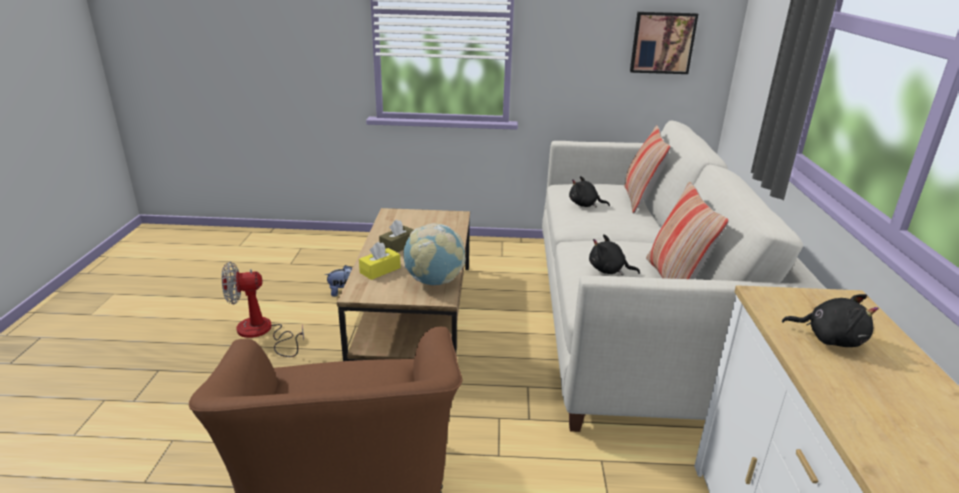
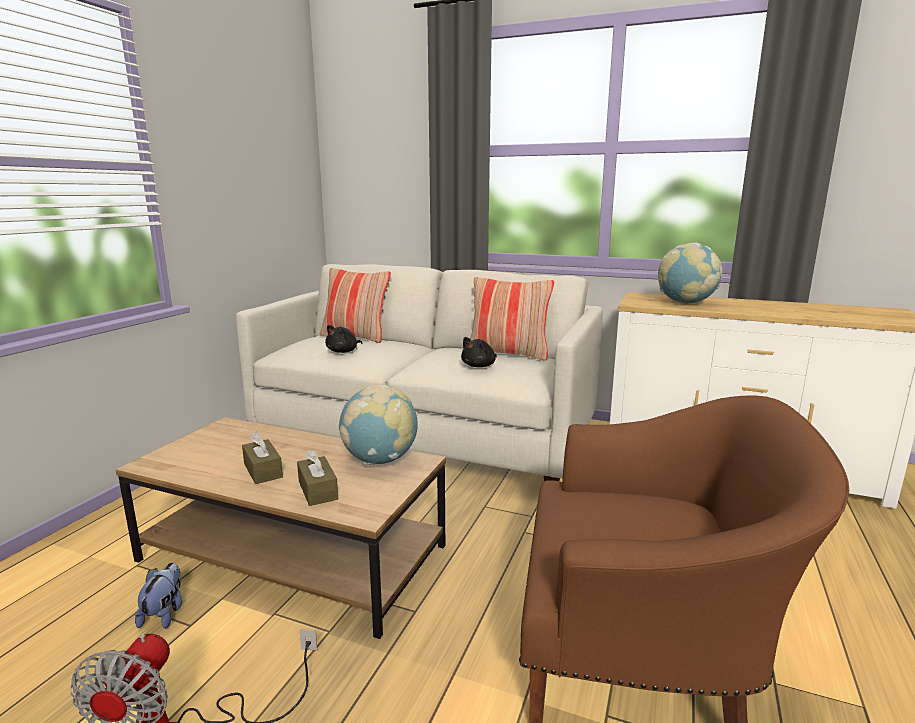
camera: 70 degrees left, 10 degrees down
yellow tissue box [359,242,401,280] -> brown tissue box [297,449,338,506]
picture [630,12,698,74] -> none
black plush toy [782,294,879,347] -> globe [658,243,723,304]

